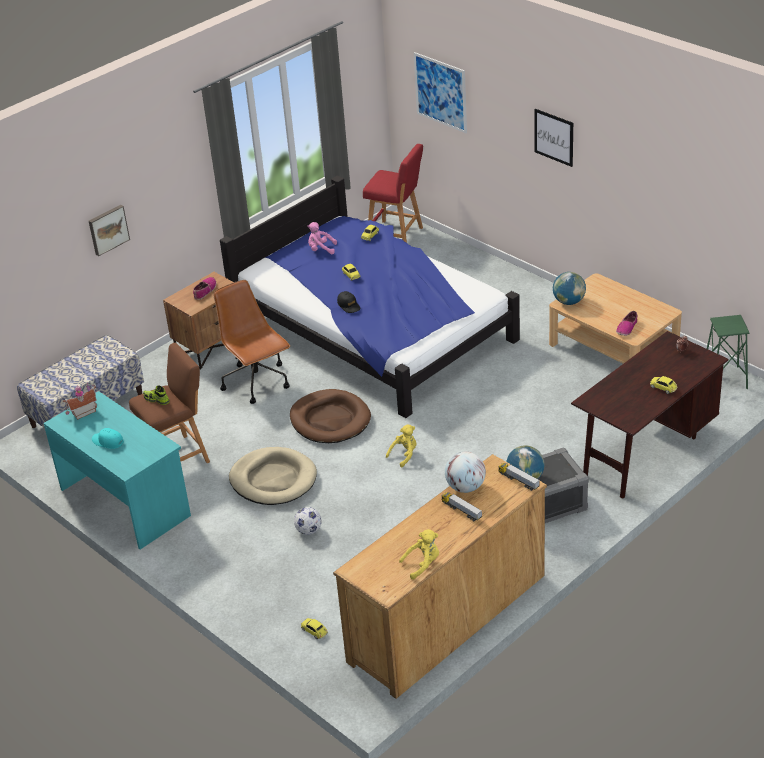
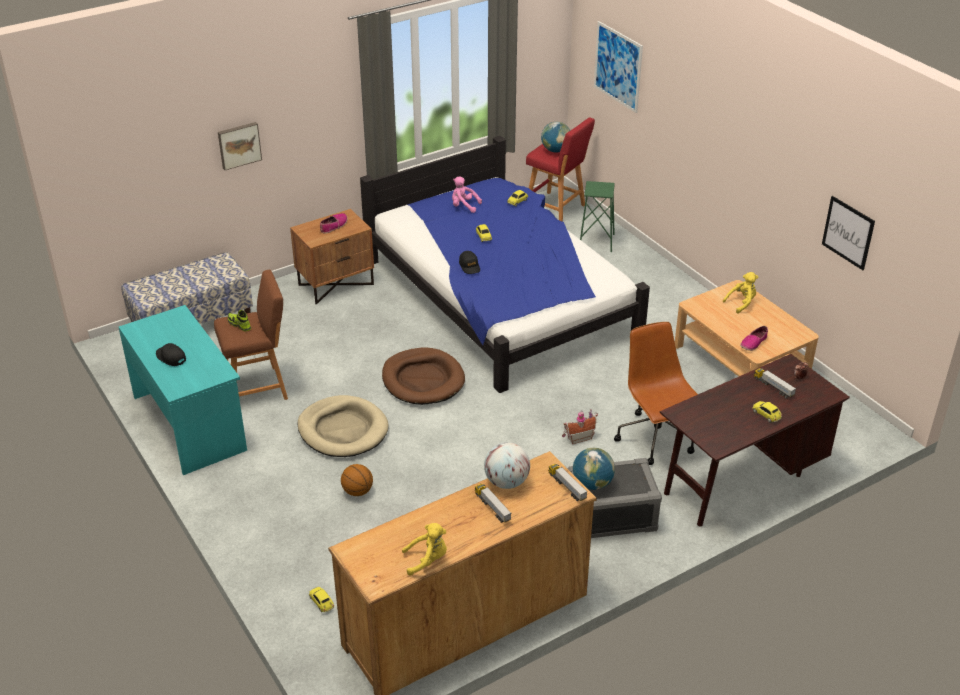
camera: 10 degrees right, 0 degrees up
toy house [63,382,97,420] -> toy house moved to [562,409,598,444]
turquoise cap [92,428,124,449] -> black cap [156,343,186,366]
brown office chair [213,280,290,404] -> brown office chair moved to [614,322,698,465]
football [294,507,322,535] -> basketball [341,464,373,496]
yellow plush toy [386,424,417,468] -> yellow plush toy moved to [723,272,758,314]
picture [534,109,573,167] -> picture moved to [822,196,875,270]
globe [553,272,586,305] -> globe moved to [541,122,570,153]
green stool [707,315,750,389] -> green stool moved to [580,181,615,252]
none -> toy truck [754,368,796,398]

